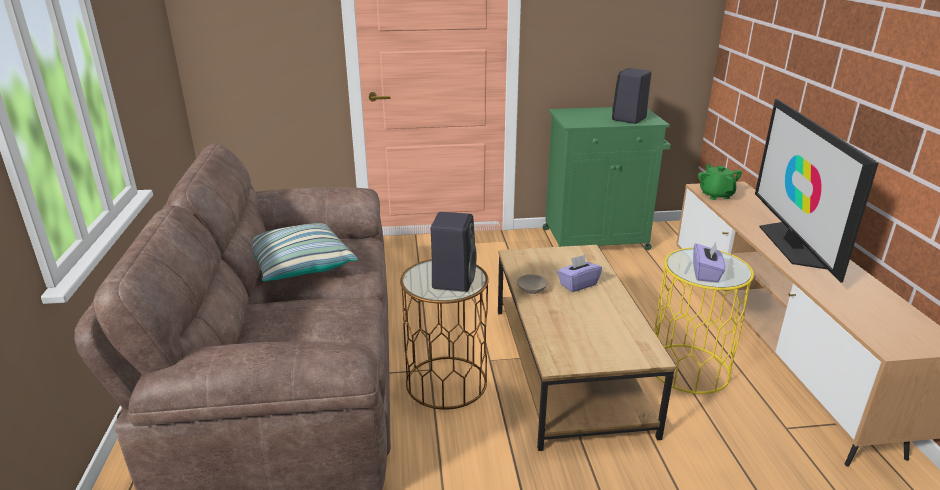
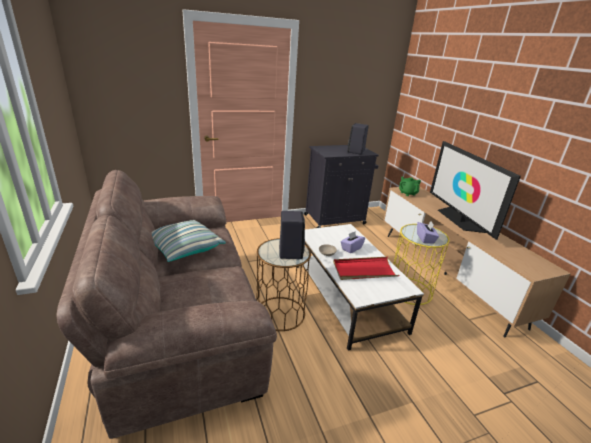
camera: 15 degrees left, 0 degrees up
brown coffee table [498,245,676,451] -> white coffee table [297,224,424,351]
green cabinet [543,107,671,250] -> black cabinet [304,145,379,228]
none -> red tray [333,257,399,280]

